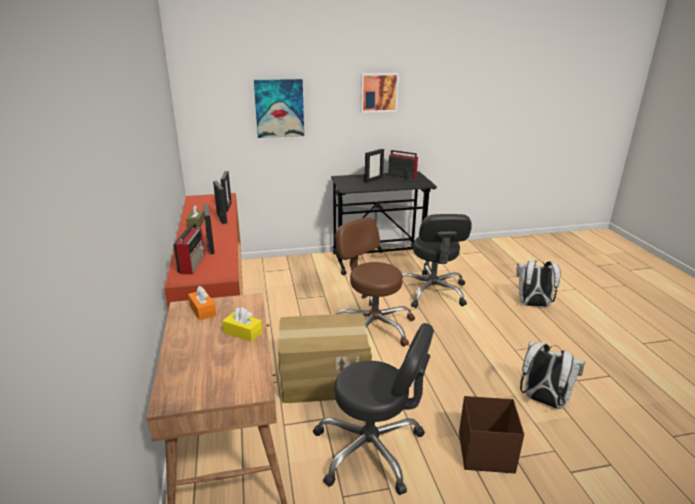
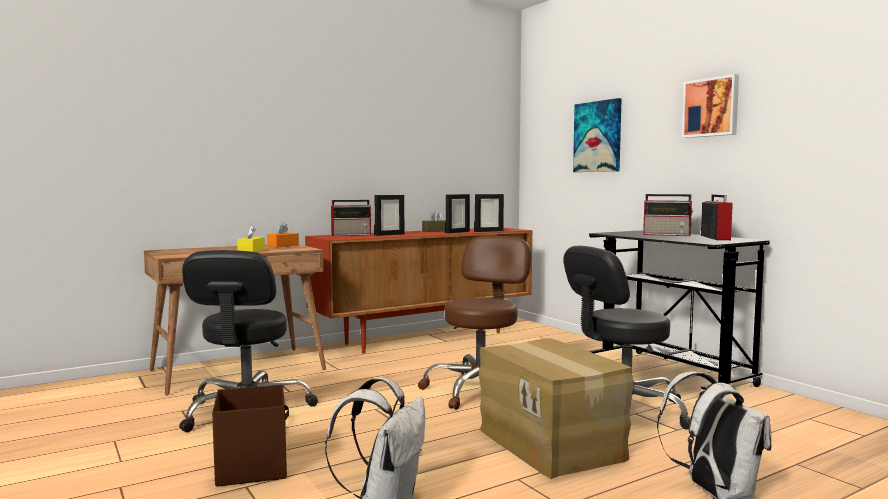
camera: 70 degrees right, 20 degrees down
cardboard box [278,313,372,403] -> cardboard box moved to [479,338,634,479]
picture frame [364,149,384,183] -> radio [643,194,694,236]

